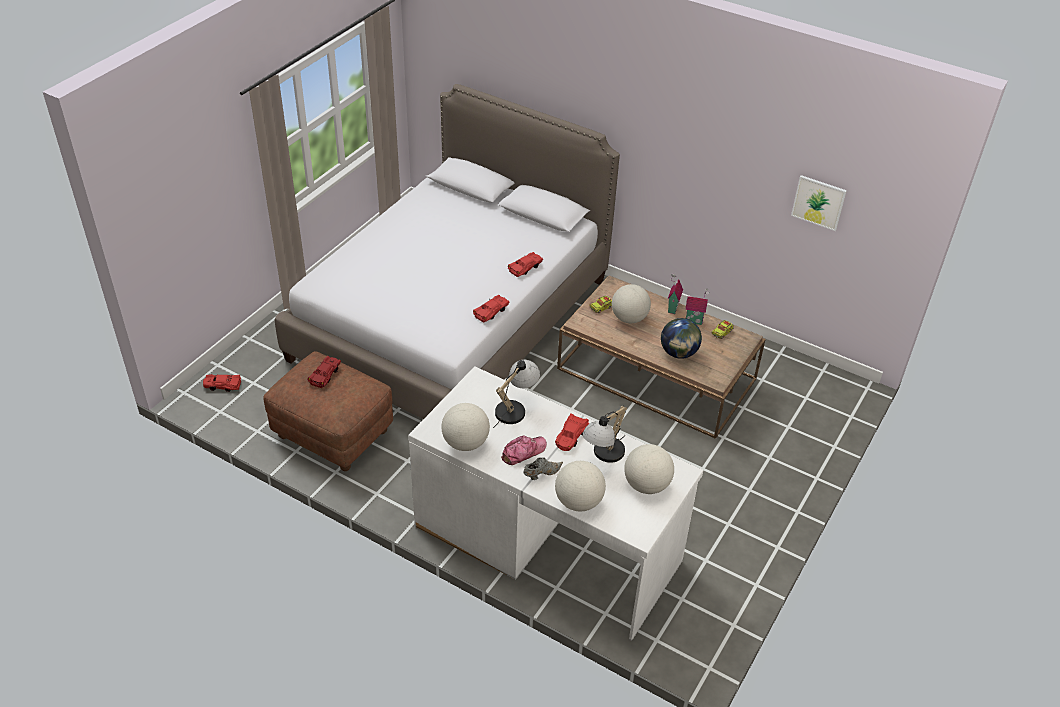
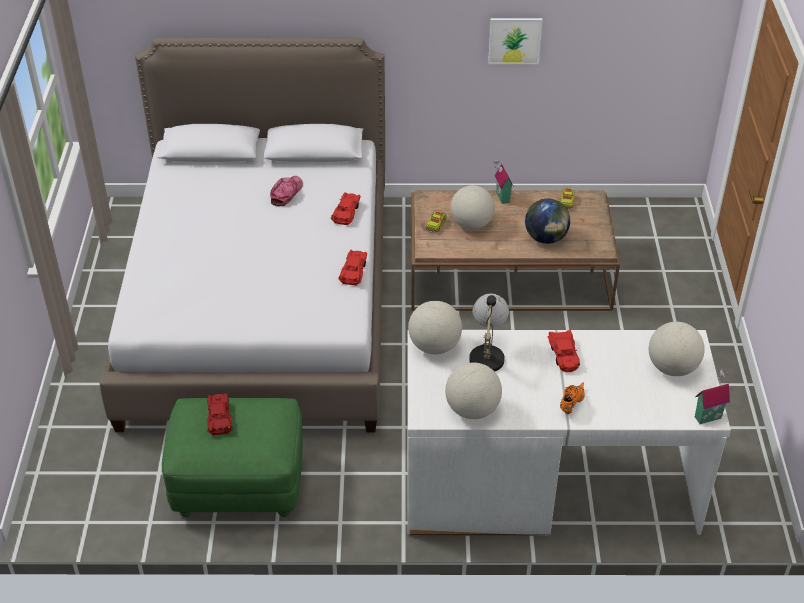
camera: 30 degrees left, 0 degrees up
red toy car [203,374,241,392] -> none
brown ottoman [263,351,393,471] -> green ottoman [162,398,303,517]
cap [501,436,547,465] -> cap moved to [270,176,303,206]
grey shoe [523,457,563,480] -> orange shoe [560,382,585,414]
globe [555,461,606,511] -> globe moved to [408,301,462,354]
table lamp [583,406,627,463] -> none
toy house [685,289,710,325] -> toy house moved to [695,369,730,424]
picture [791,175,847,231] -> picture moved to [488,18,543,64]

